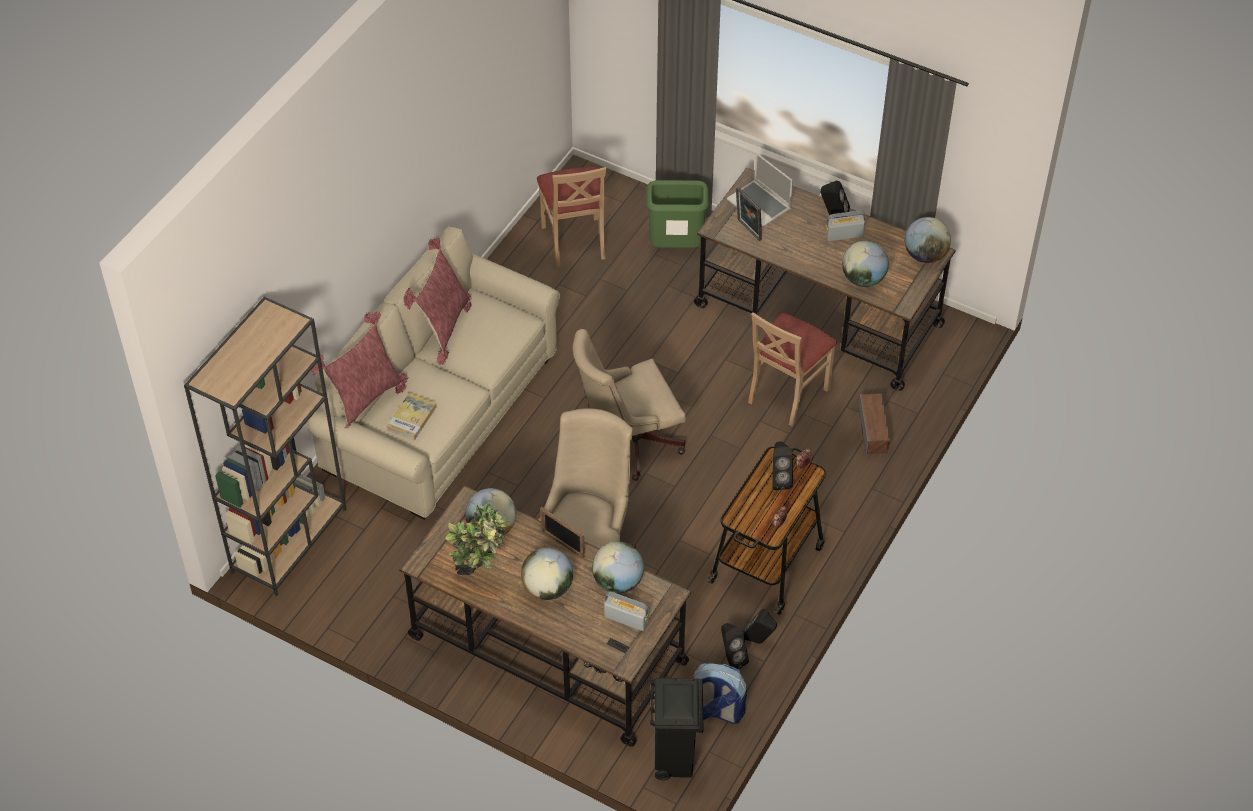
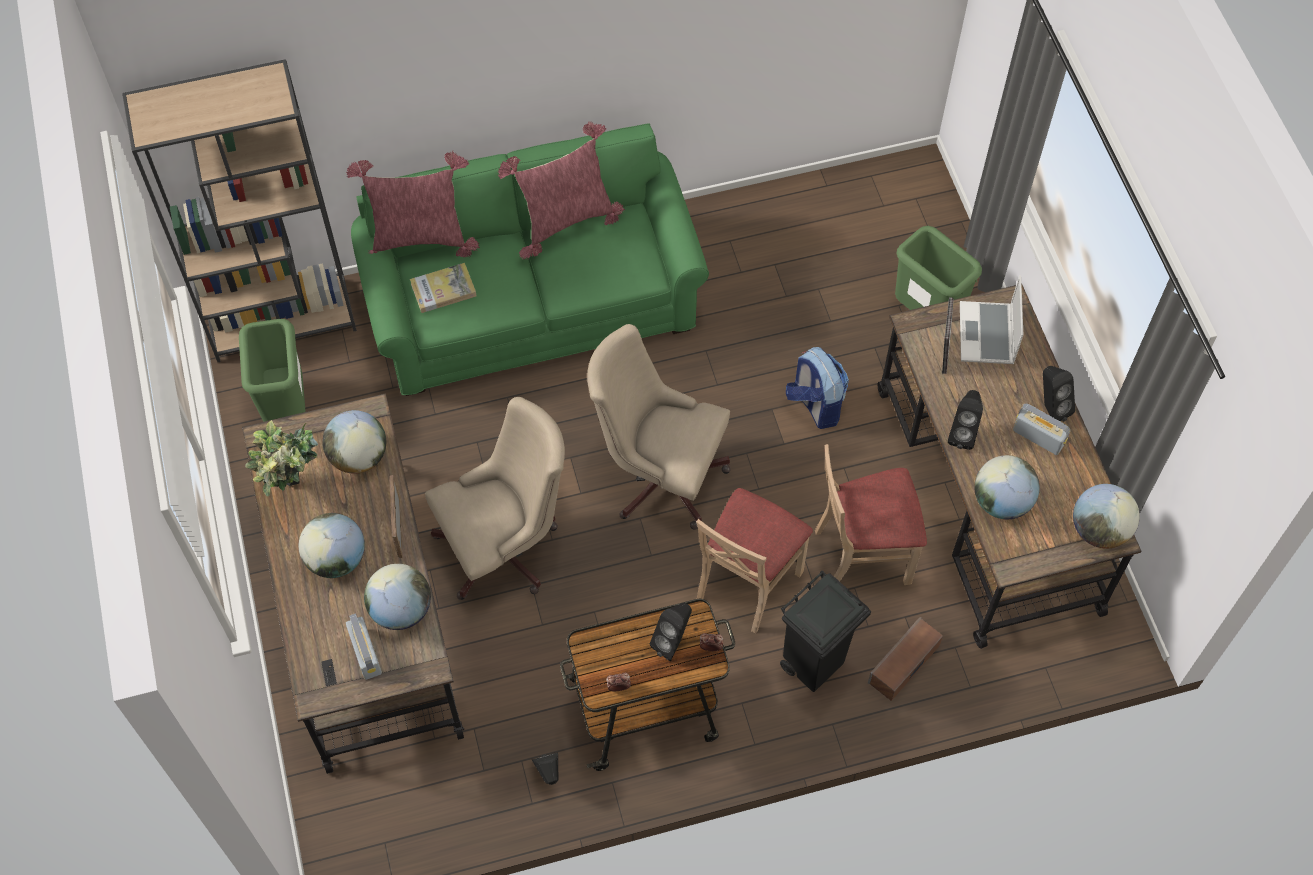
camera: 45 degrees right, 10 degrees up
beige sofa [308,226,560,520] -> green sofa [351,123,709,396]
beige chair [537,167,607,267] -> beige chair moved to [696,488,813,634]
black trash can [650,678,703,780] -> black trash can moved to [780,570,871,692]
backpack [691,663,747,724] -> backpack moved to [786,347,849,429]
black speaker [721,623,749,669] -> black speaker moved to [948,390,983,450]
none -> green trash can [239,319,305,422]

